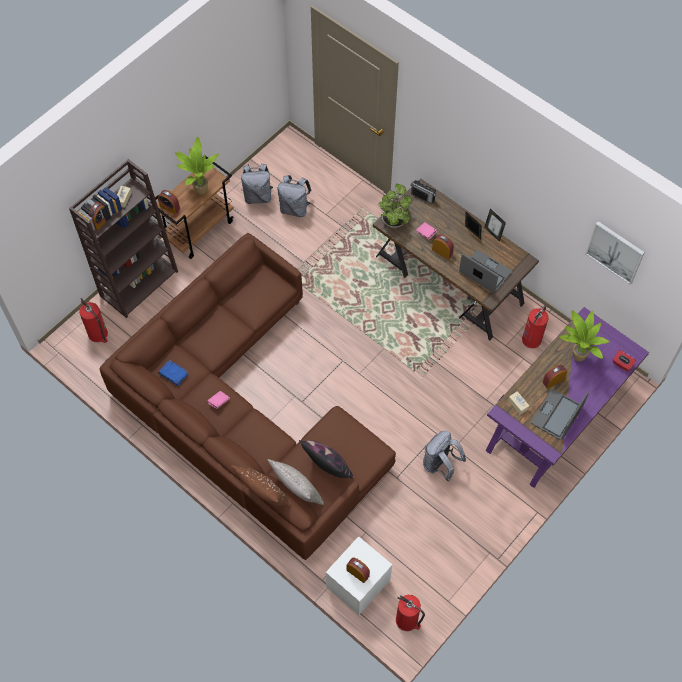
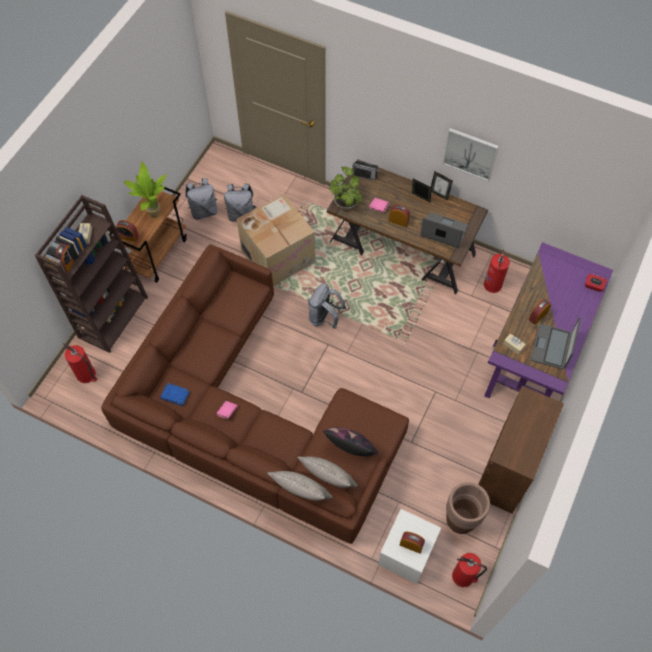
camera: 15 degrees left, 0 degrees up
brown pillow [231,465,292,508] -> grey pillow [267,471,332,501]
grey backpack [423,431,466,481] -> grey backpack moved to [308,283,346,329]
potted plant [559,310,610,362] -> none
picture [585,221,645,284] -> picture moved to [443,128,499,182]
none -> cardboard box [237,194,315,286]
none -> brown planter [446,482,490,534]
none -> brown cabinet [478,386,564,514]

